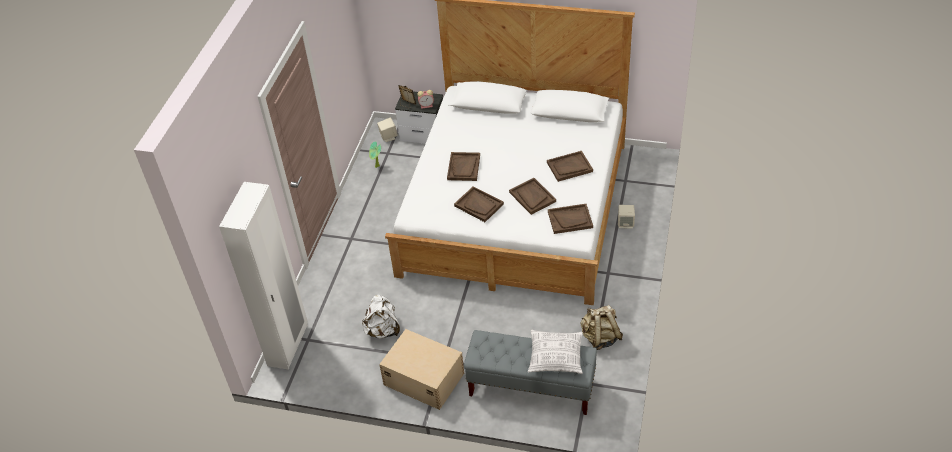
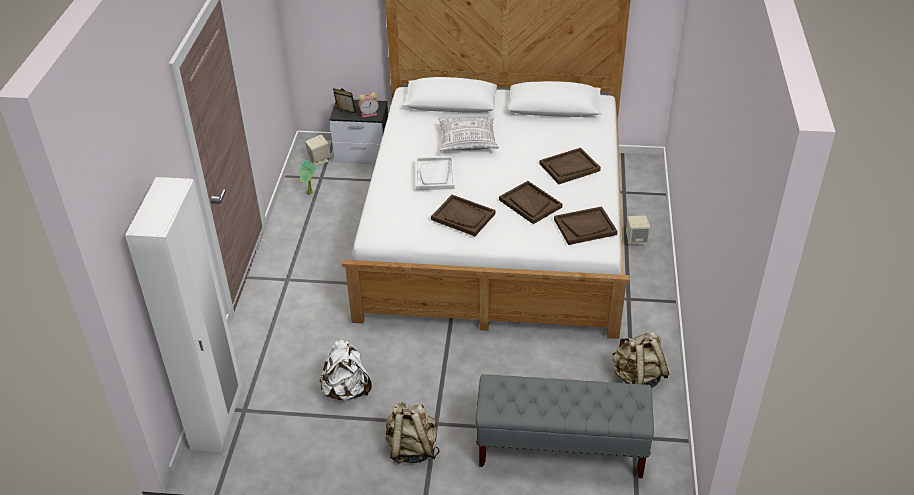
camera: 10 degrees left, 5 degrees down
beige storage box [379,329,464,410] -> beige backpack [385,402,439,464]
brown tray [447,152,480,181] -> white tray [415,156,455,190]
pillow [528,330,583,374] -> pillow moved to [439,116,499,151]

